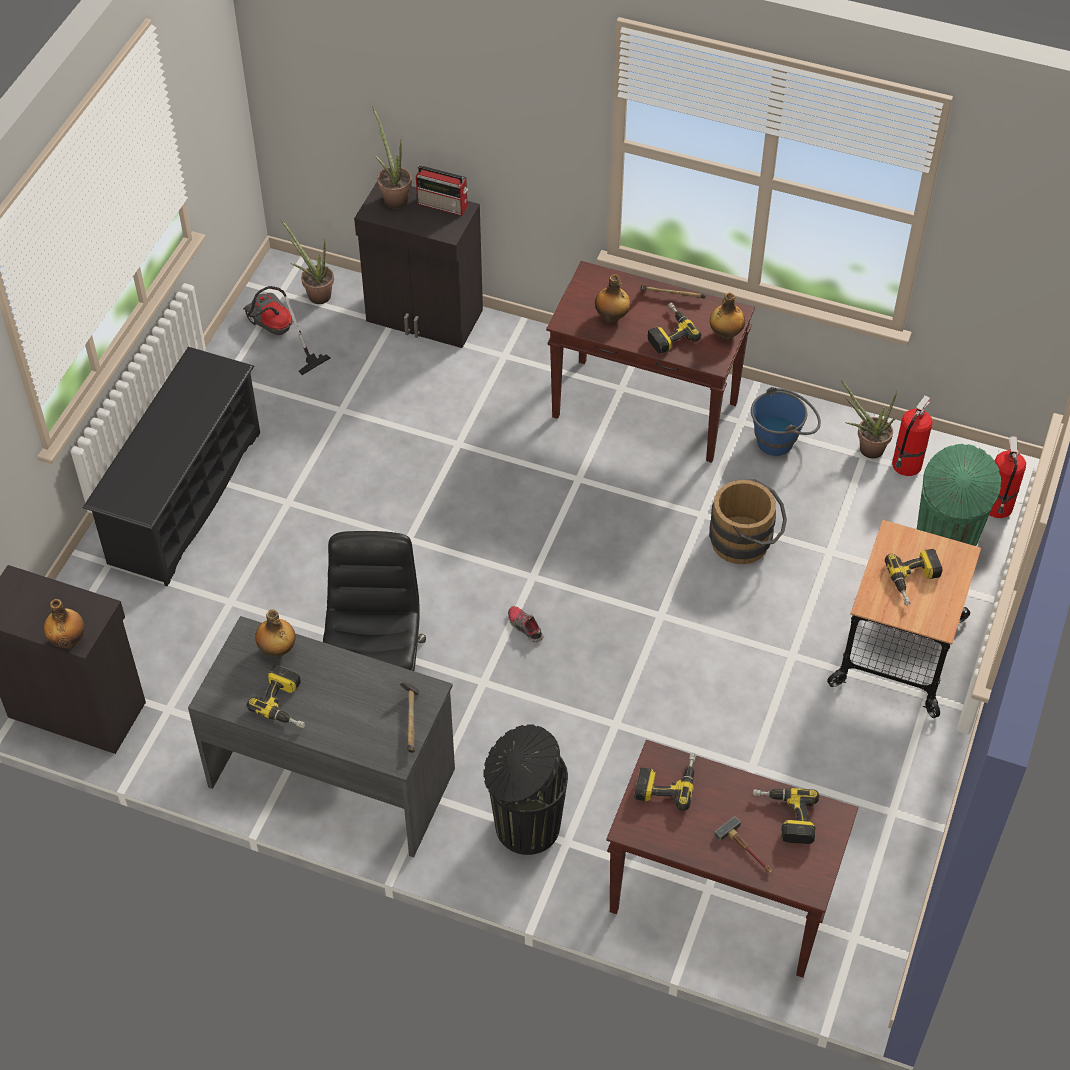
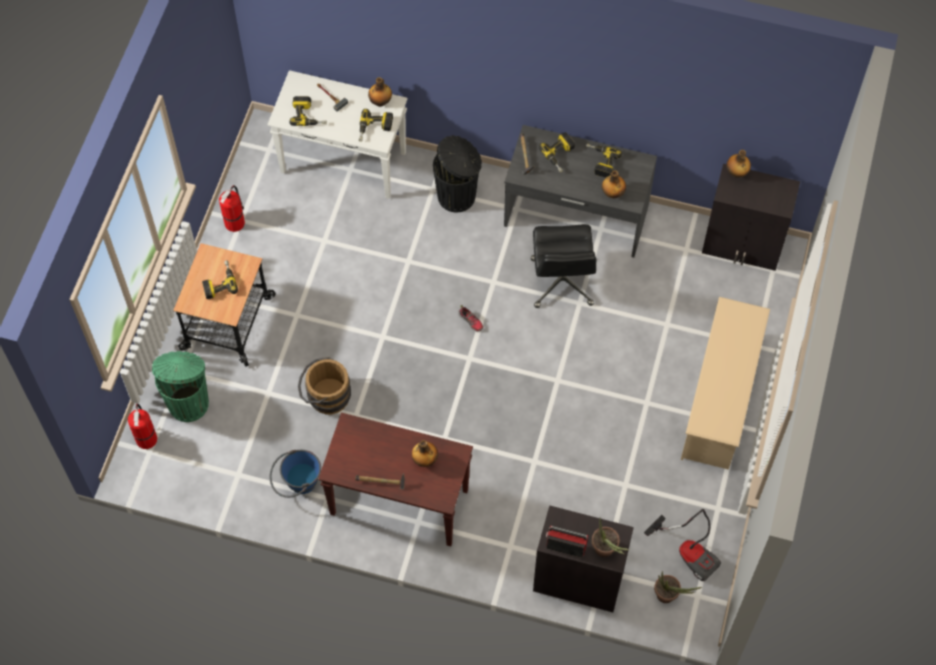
camera: 175 degrees right, 10 degrees up
black shoe rack [83,347,260,586] -> beige shoe rack [681,297,770,470]
brown console table [606,740,858,978] -> white console table [267,70,407,199]
power drill [648,303,701,354] -> power drill moved to [539,132,575,172]
bottle [710,293,745,340] -> bottle moved to [368,77,392,107]
potted plant [841,380,897,459] -> none
fire extinguisher [892,395,933,476] -> fire extinguisher moved to [219,185,245,232]

